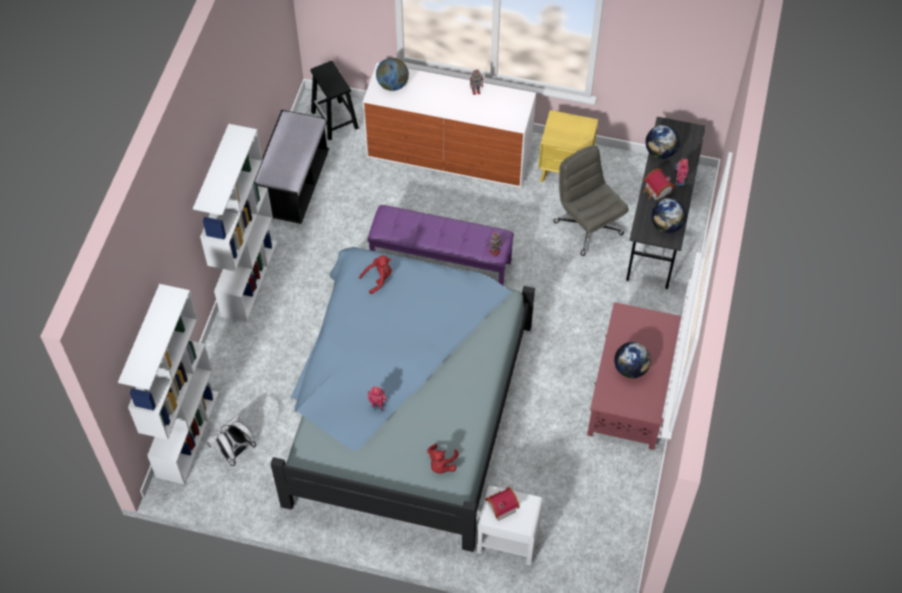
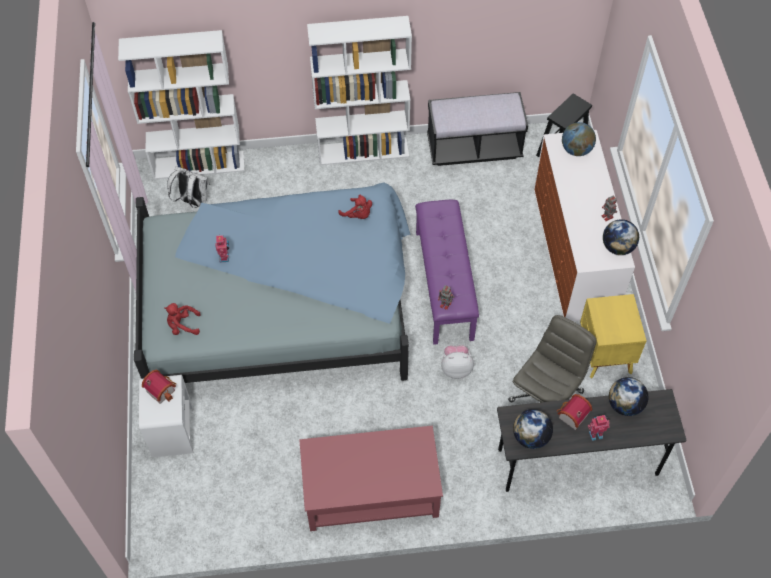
camera: 70 degrees right, 0 degrees up
globe [614,342,651,378] -> globe moved to [603,219,639,255]
none -> plush toy [441,345,474,379]

